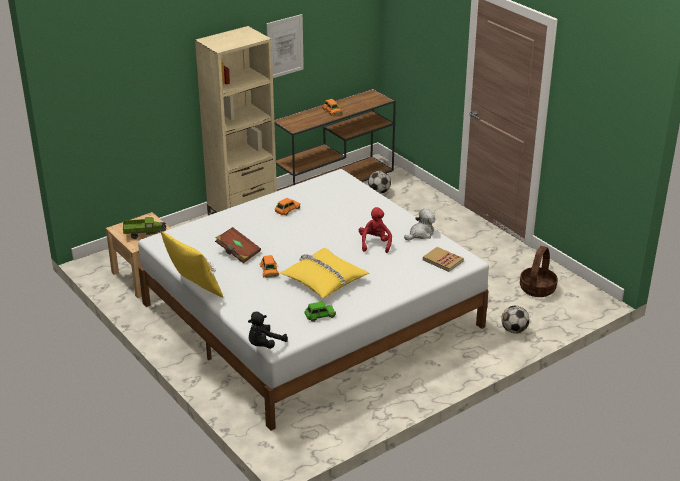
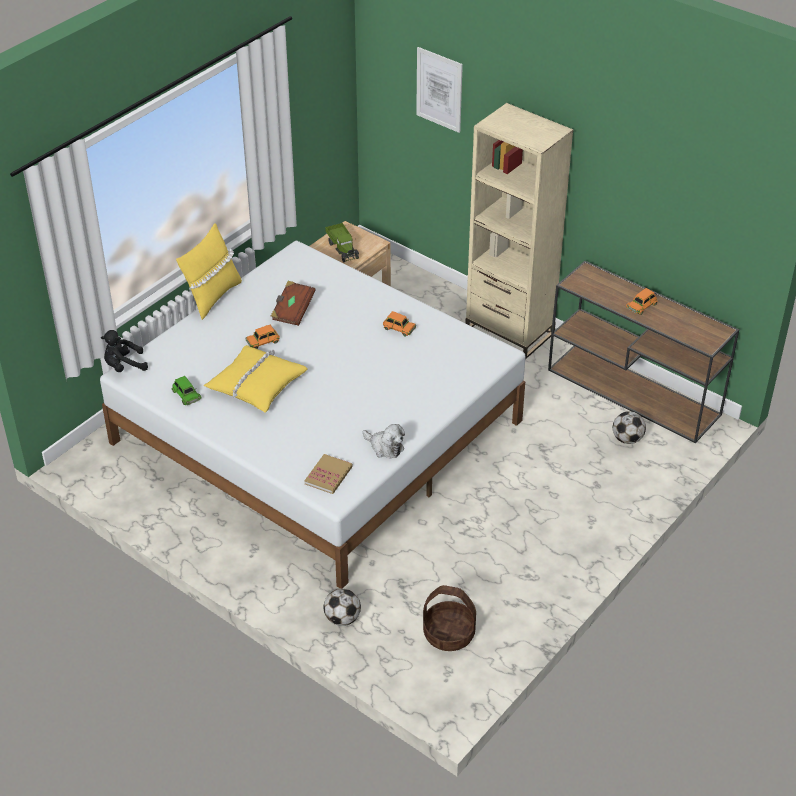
camera: 75 degrees right, 10 degrees up
black plush toy [248,312,288,349] -> black plush toy turned 45 degrees counterclockwise [101,330,148,372]
picture [266,14,304,78] -> picture moved to [416,47,463,133]
red plush toy [359,207,392,253] -> none

